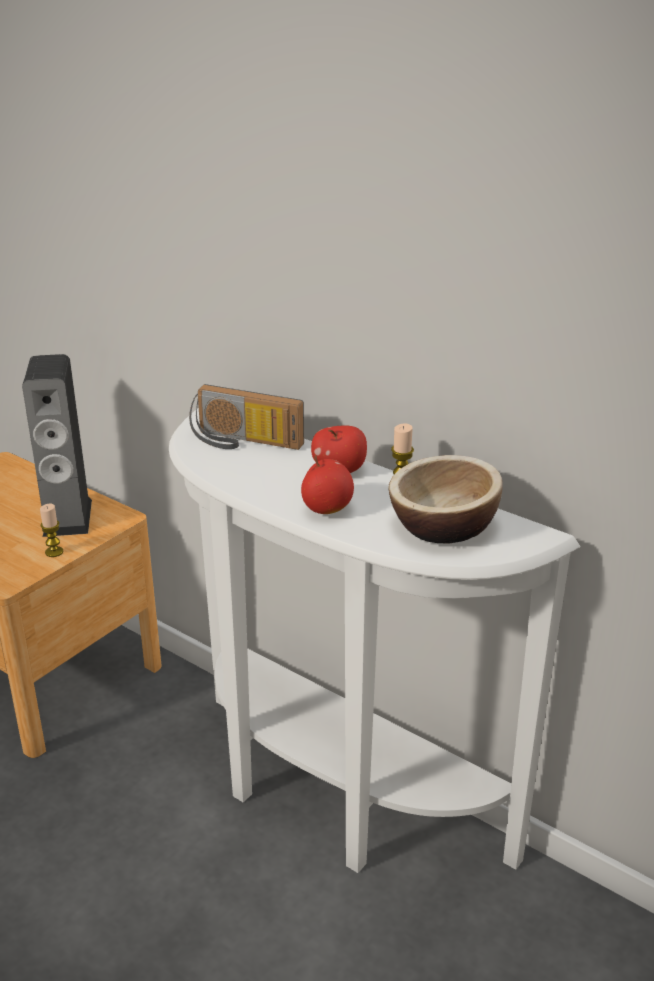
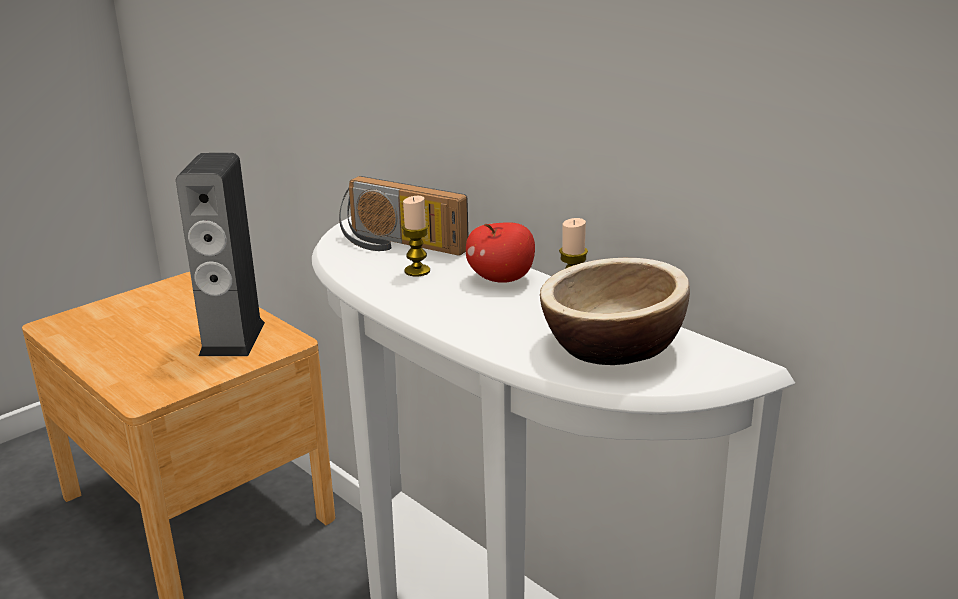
camera: 10 degrees right, 5 degrees down
candle [40,504,63,557] -> candle moved to [402,196,430,276]
apple [301,455,354,514] -> none

